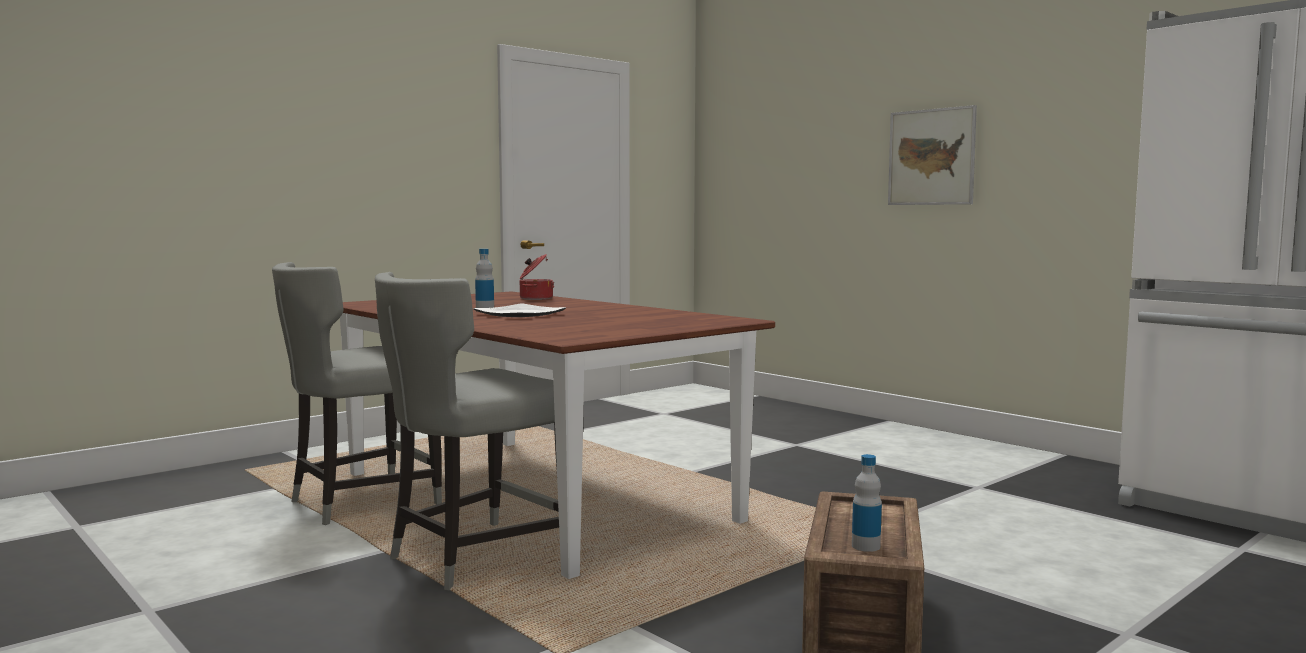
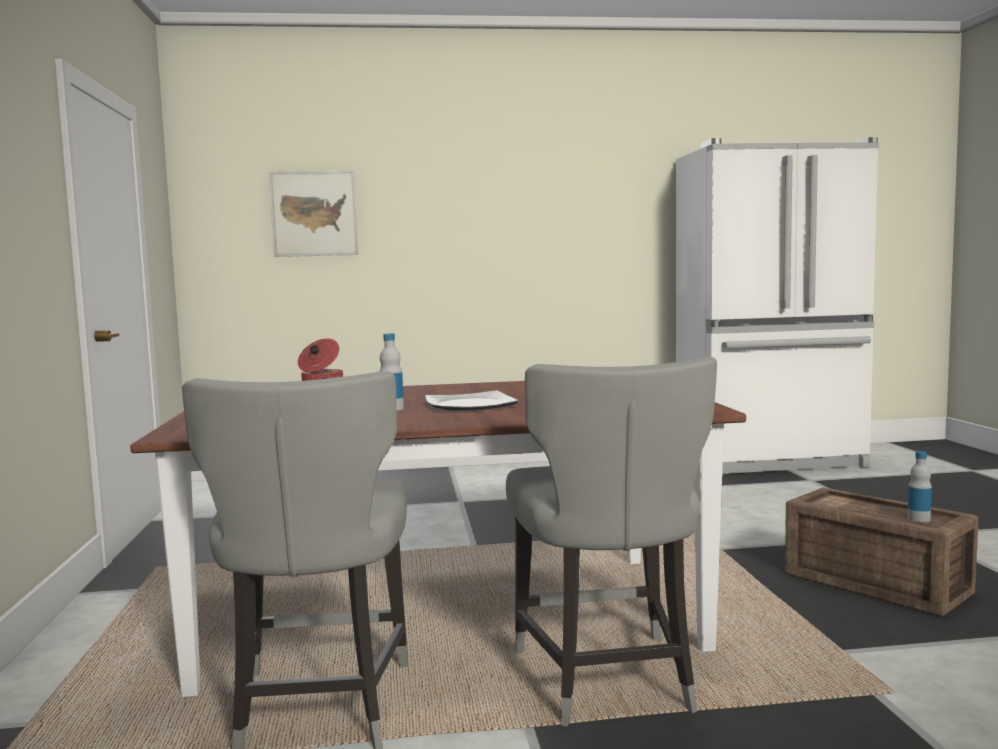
camera: 55 degrees left, 0 degrees up
picture [888,105,977,205] -> picture moved to [269,171,359,257]

